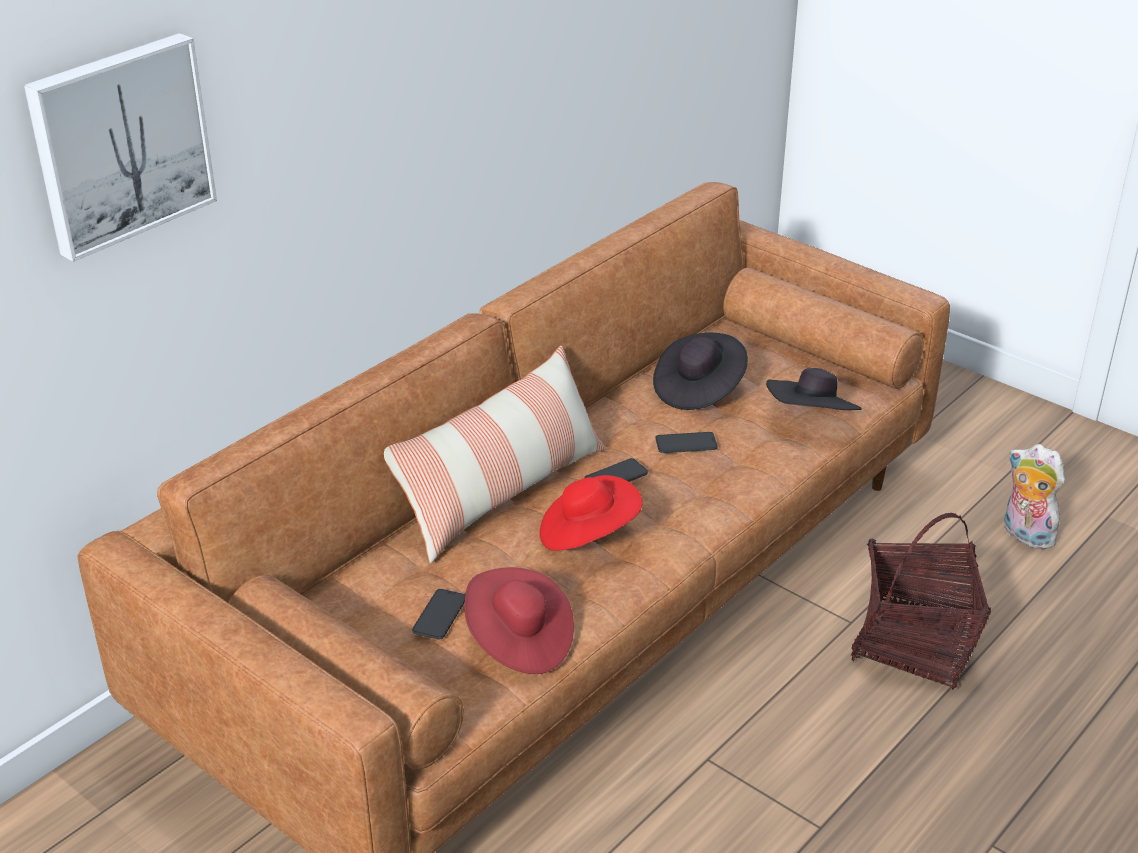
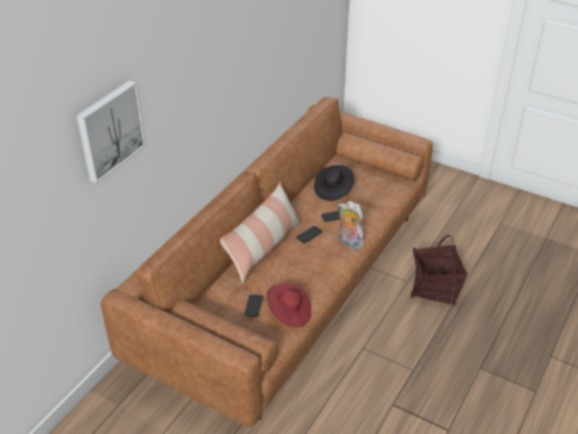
camera: 10 degrees left, 5 degrees up
red hat [540,475,642,551] -> none
black hat [766,368,862,410] -> none
plush toy [1004,444,1065,550] -> plush toy moved to [338,201,364,249]

